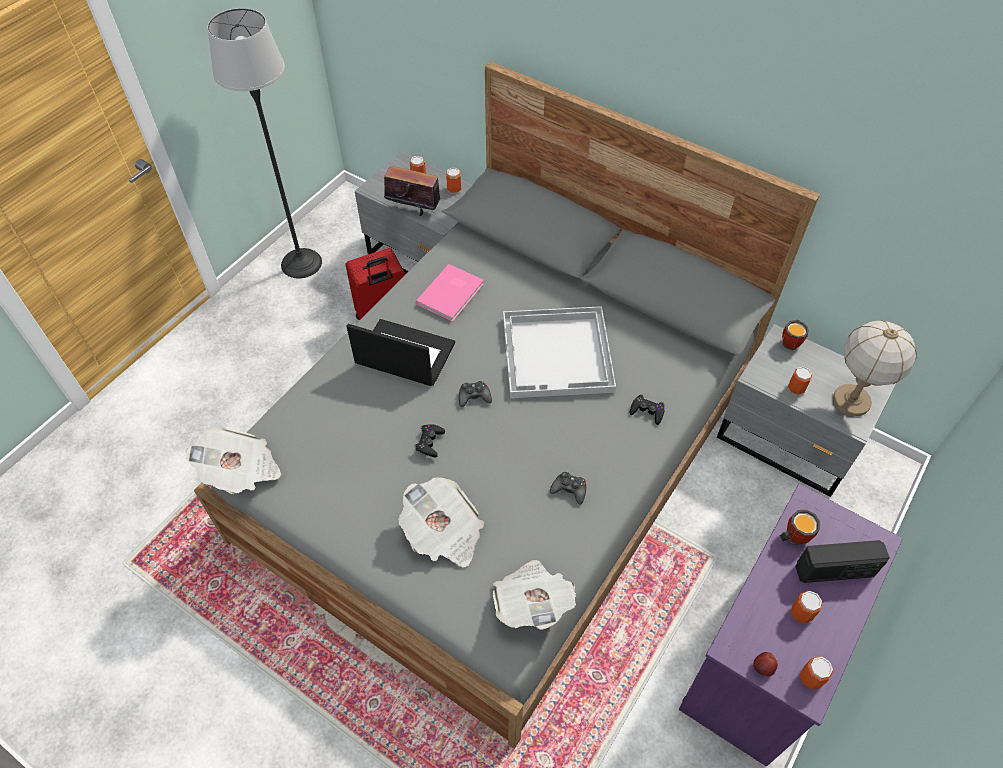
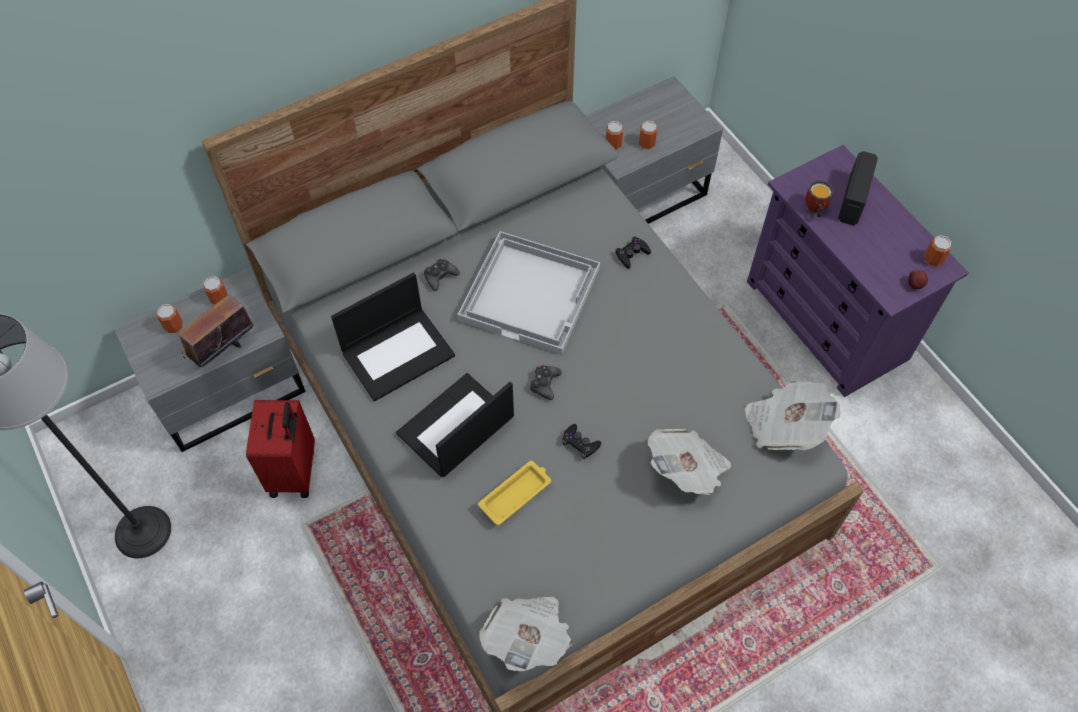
camera: 65 degrees left, 5 degrees up
pink book [416,264,484,322] -> laptop [331,272,455,401]
black game controller [550,472,586,504] -> black game controller moved to [424,259,460,291]
mug [782,320,809,350] -> none
can [791,591,822,624] -> can moved to [606,121,623,150]
table lamp [833,320,917,416] -> none
none -> yellow tray [478,461,551,525]

